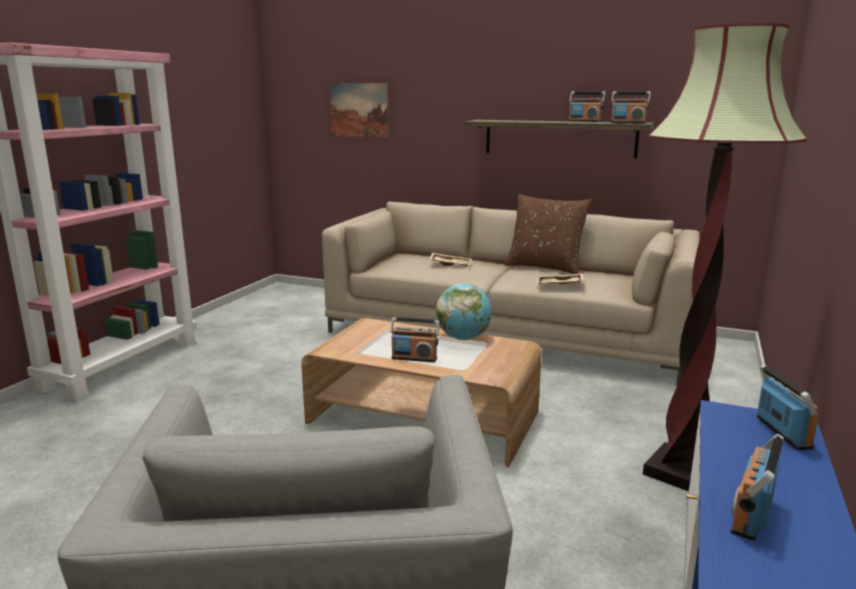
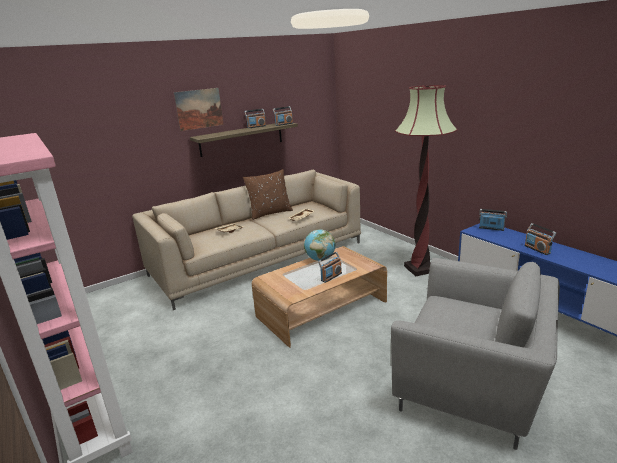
camera: 55 degrees left, 5 degrees up
picture [330,83,389,137] -> picture moved to [174,88,224,131]

